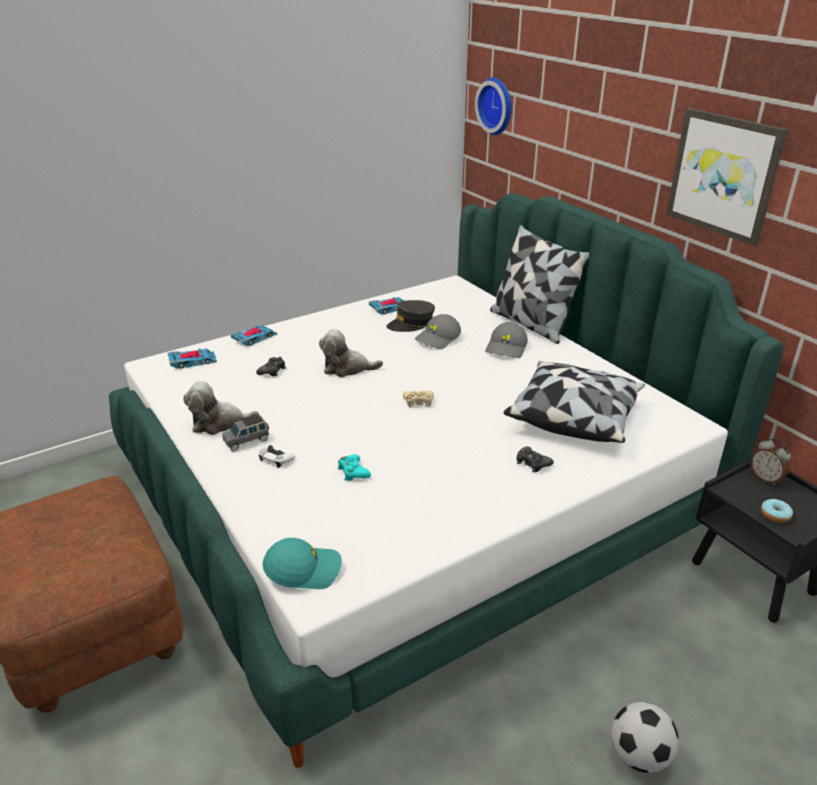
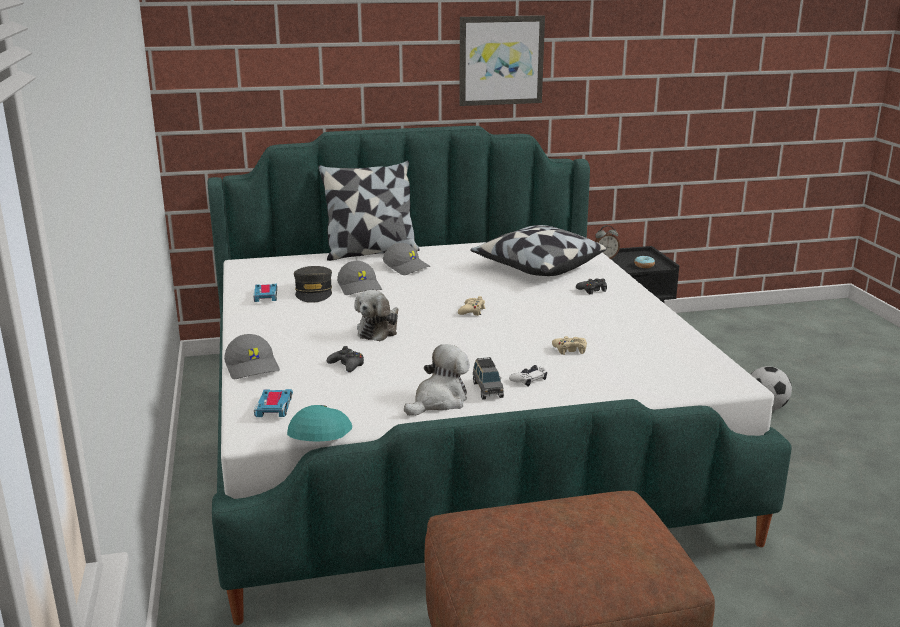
camera: 70 degrees left, 10 degrees down
plush toy [183,381,259,435] -> plush toy turned 150 degrees counterclockwise [404,344,470,416]
toy car [230,325,277,346] -> grey cap [224,334,280,379]
turquoise cap [262,538,342,589] -> turquoise cap moved to [287,405,352,441]
turquoise game controller [338,454,371,481] -> beige game controller [552,336,587,355]
wall clock [475,77,512,135] -> none

